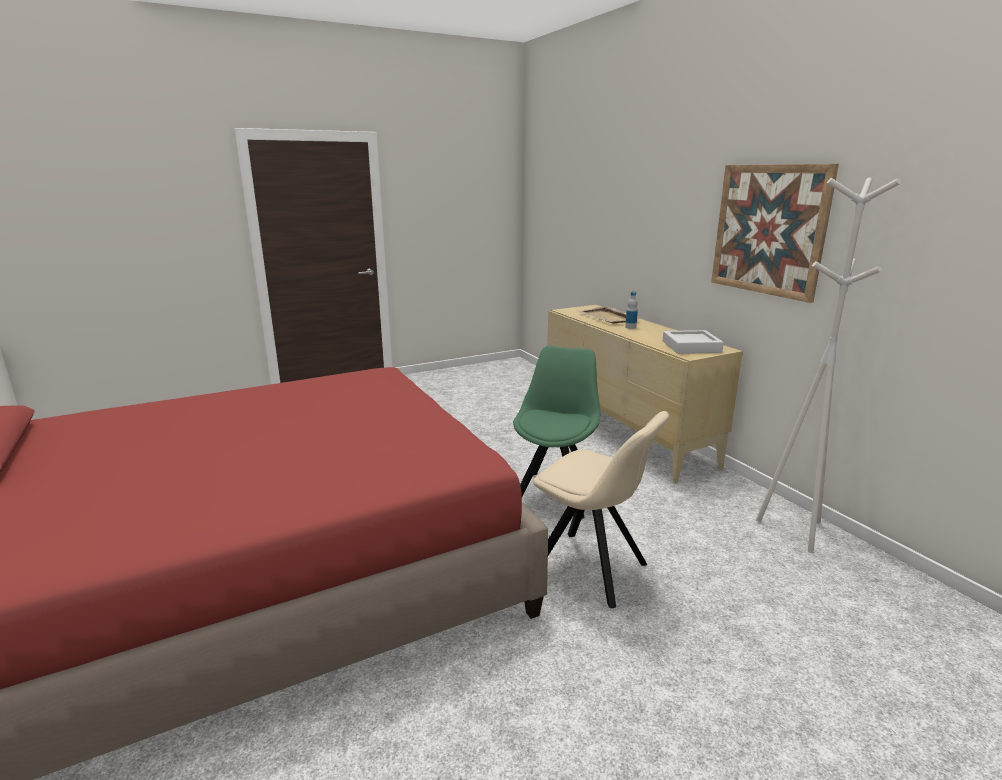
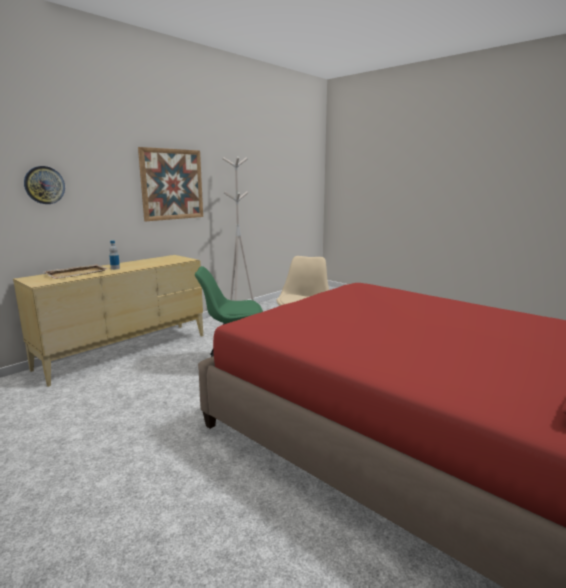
camera: 110 degrees left, 5 degrees down
grey tray [663,330,724,354] -> none
none -> wall clock [24,166,65,204]

